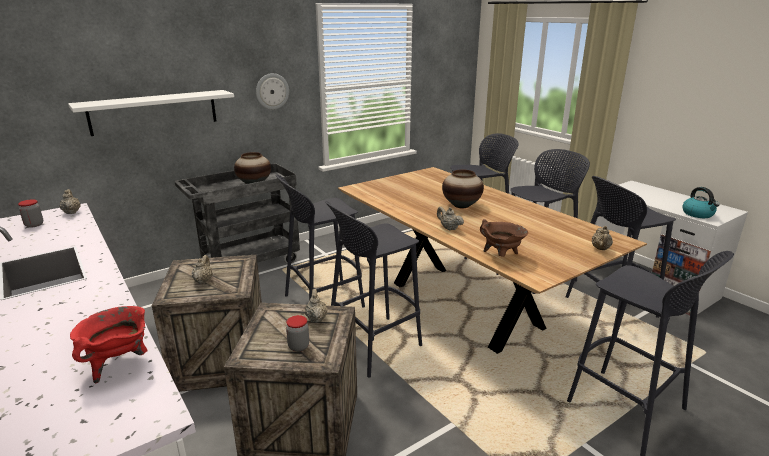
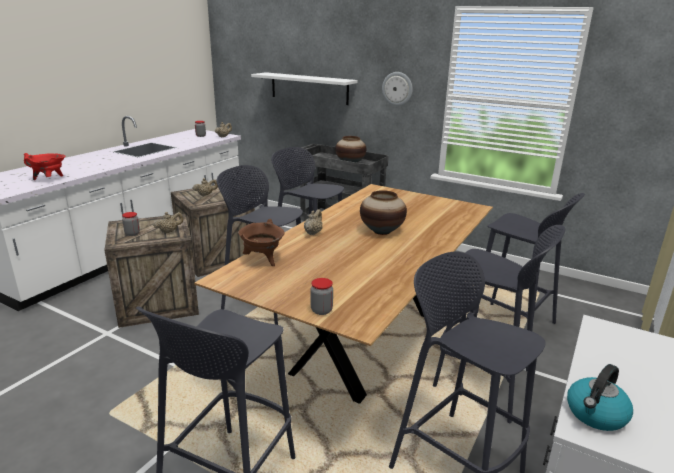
camera: 65 degrees right, 0 degrees up
beige teapot [592,226,613,250] -> jar [311,278,333,315]

